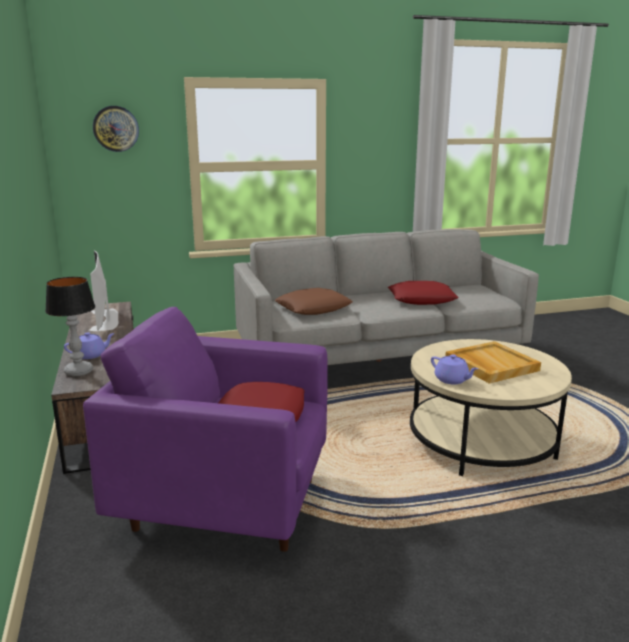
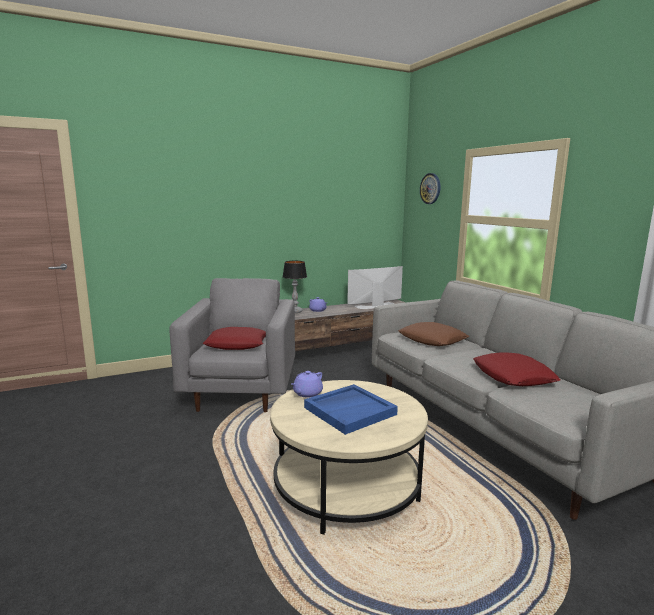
camera: 80 degrees right, 5 degrees down
purple armchair [83,307,328,552] -> grey armchair [169,278,295,412]
beige tray [445,341,541,384] -> blue tray [304,384,398,435]

